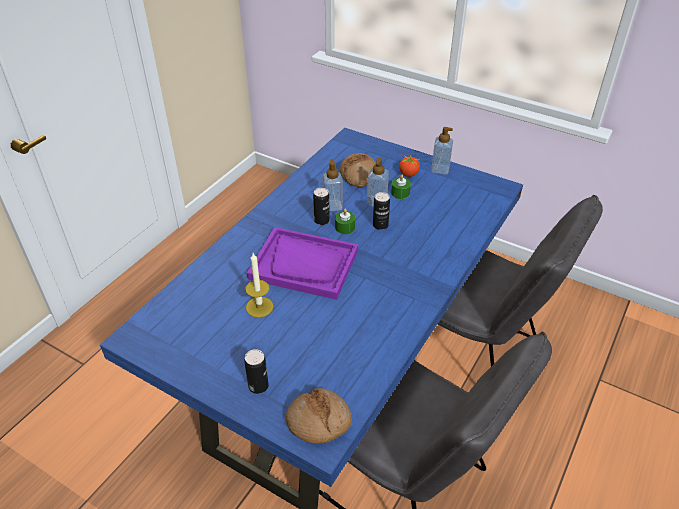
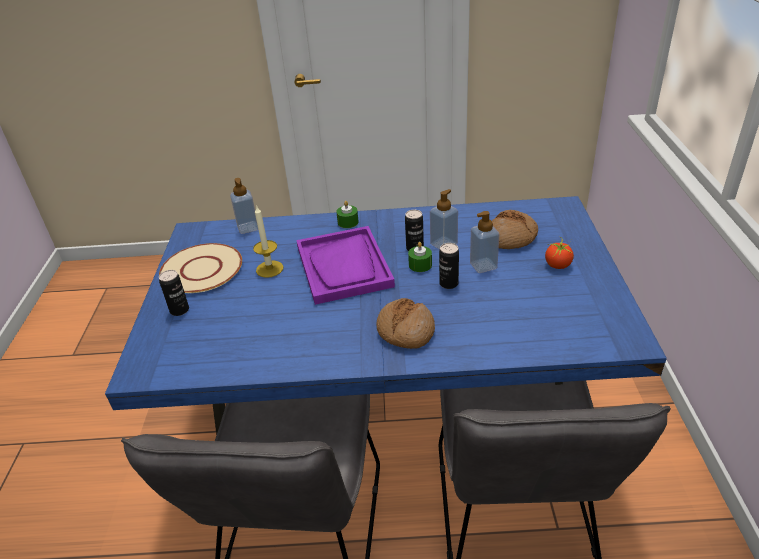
camera: 60 degrees right, 5 degrees down
bread [286,388,352,444] -> bread moved to [376,298,435,349]
green candle [391,175,411,199] -> green candle moved to [336,201,359,228]
soap dispenser [431,127,453,175] -> soap dispenser moved to [230,178,258,234]
none -> beige plate [159,243,242,293]

